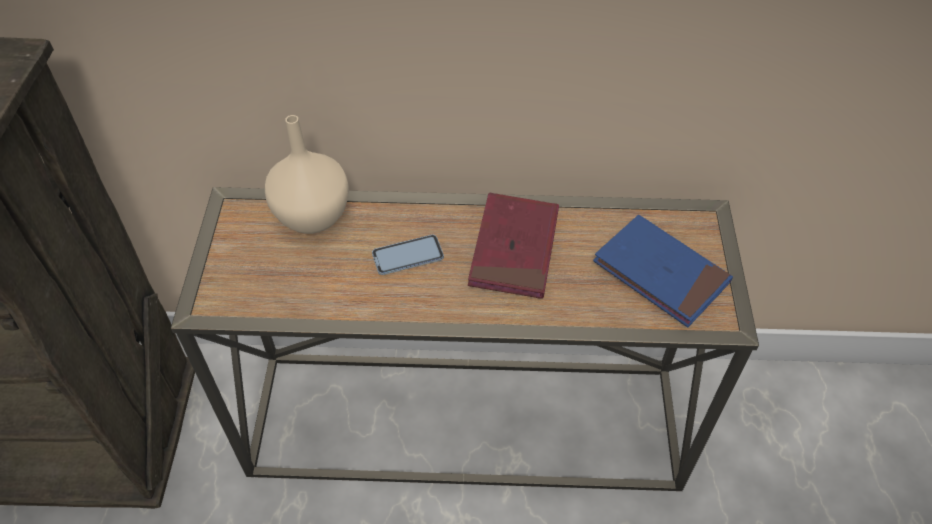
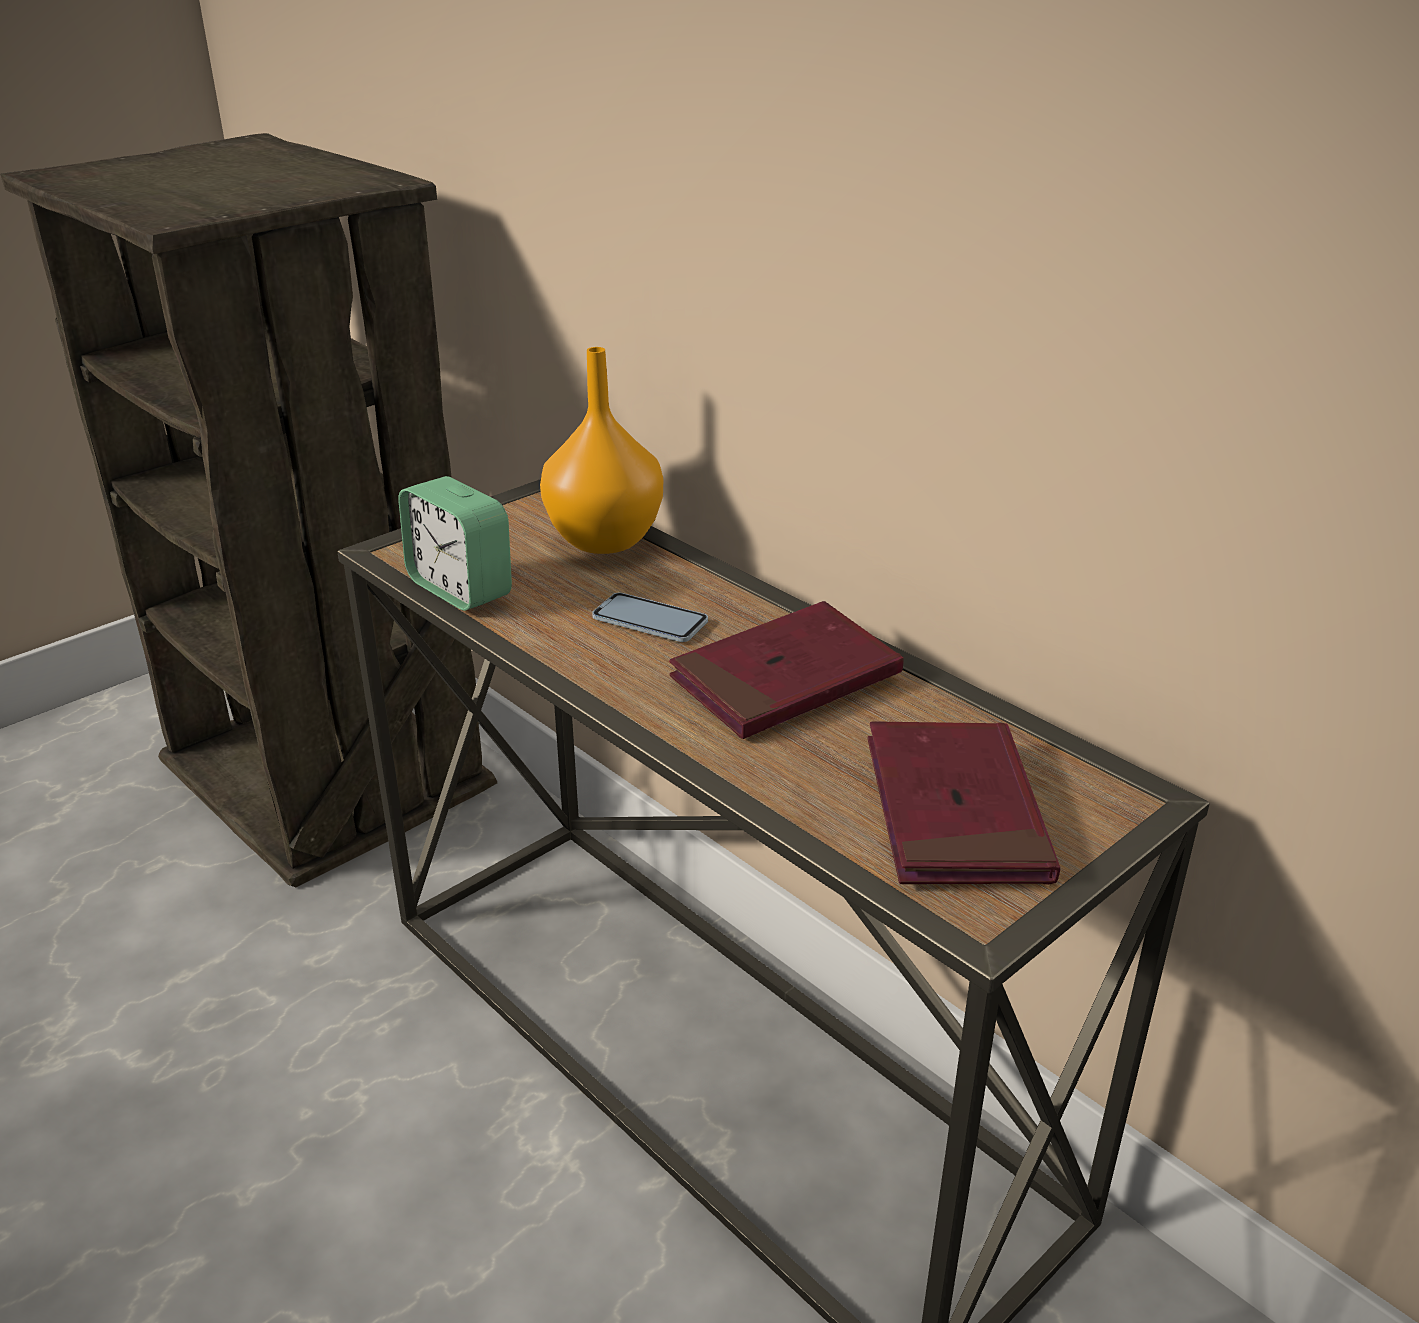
camera: 45 degrees right, 20 degrees down
beige vase [265,115,349,234] -> orange vase [540,347,663,554]
blue book [593,215,733,327] -> red book [868,721,1060,885]
none -> alarm clock [398,476,512,611]

